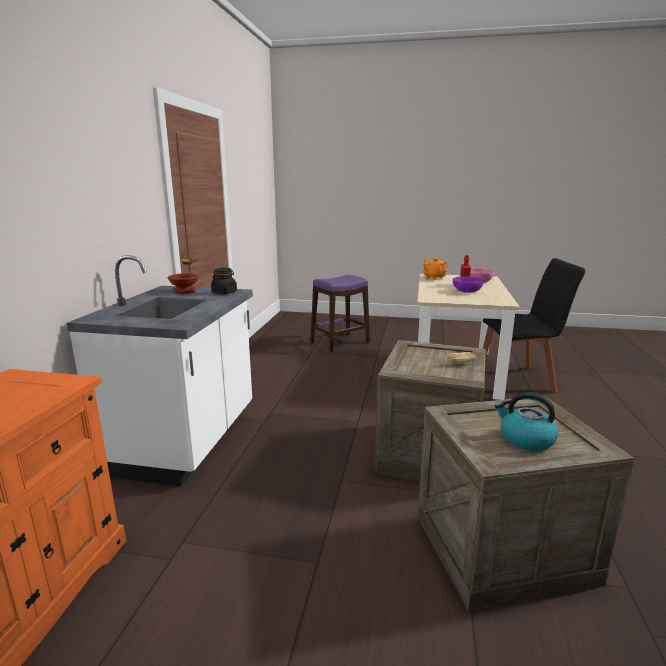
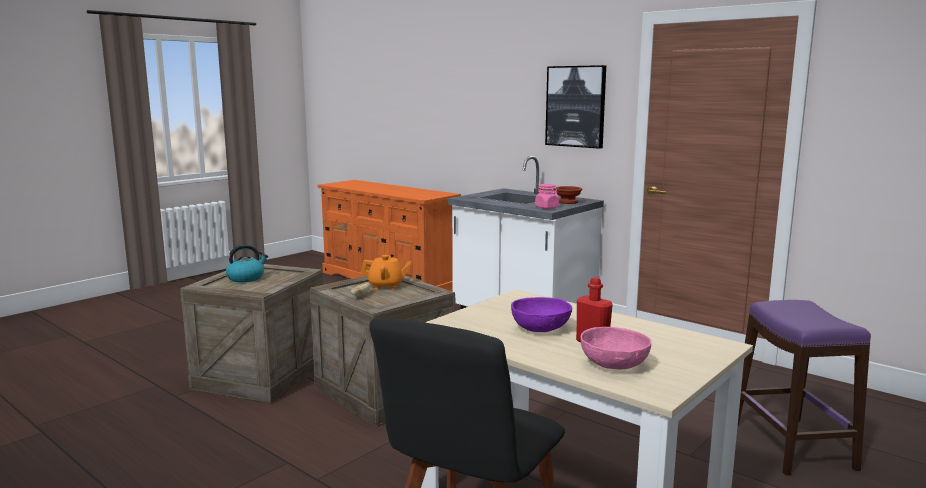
camera: 120 degrees right, 5 degrees down
black jar [211,268,237,294] -> pink jar [535,184,559,209]
orange teapot [423,258,447,280] -> orange teapot moved to [361,255,411,290]
none -> picture [545,65,606,149]

